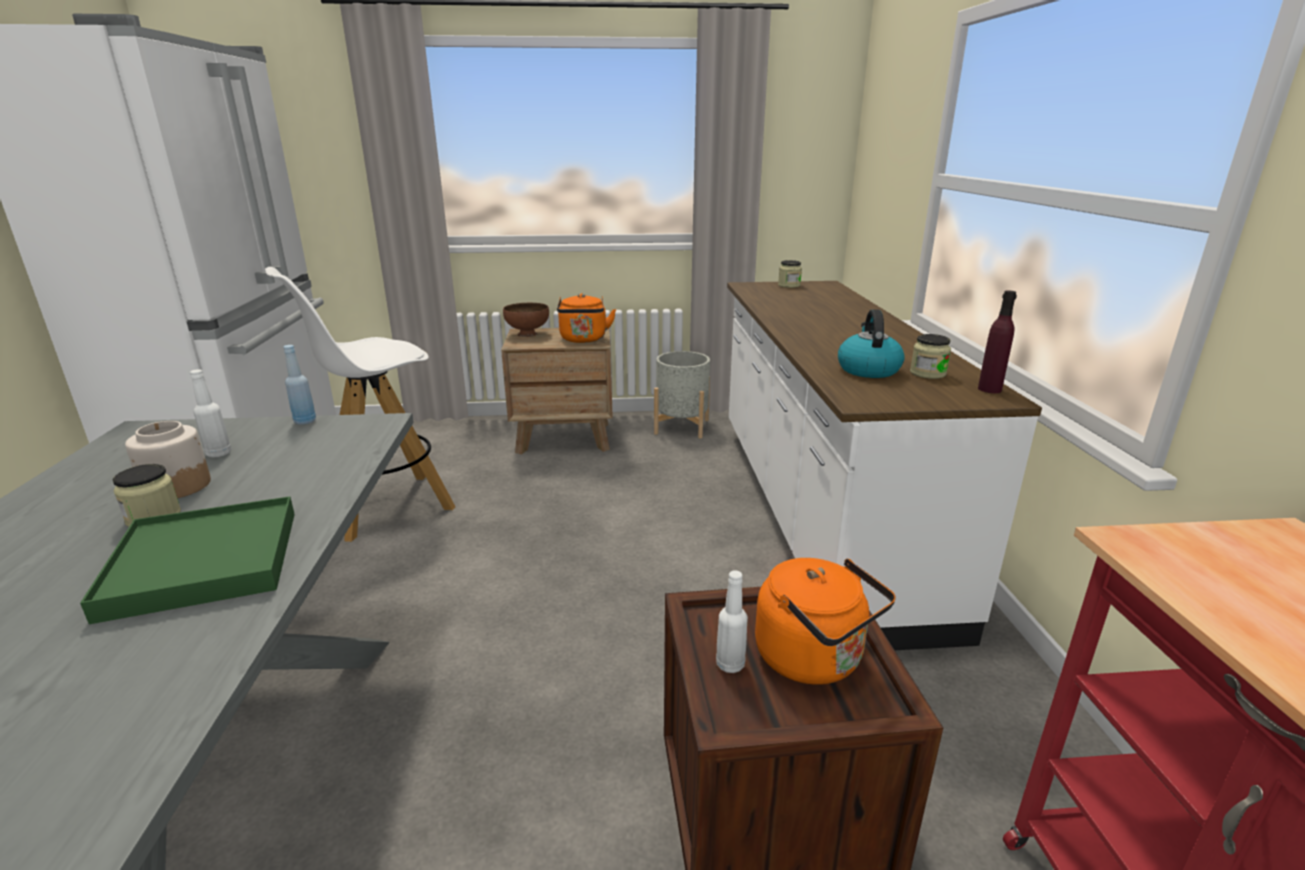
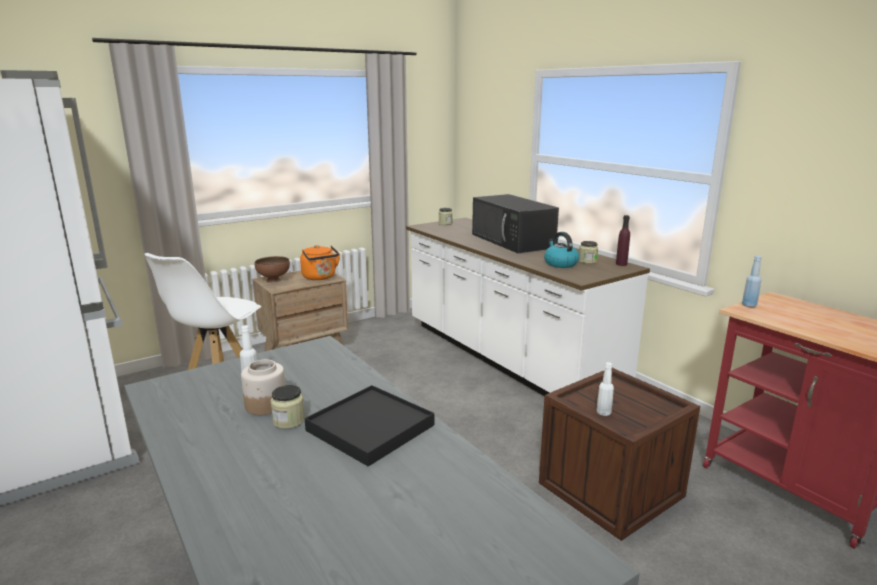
camera: 30 degrees left, 5 degrees down
green tray [80,496,295,624] -> black tray [305,385,434,467]
blue bottle [283,345,316,425] -> blue bottle moved to [742,256,762,307]
grey planter [654,351,710,438] -> none
orange kettle [755,558,896,685] -> none
none -> black microwave [472,194,559,253]

